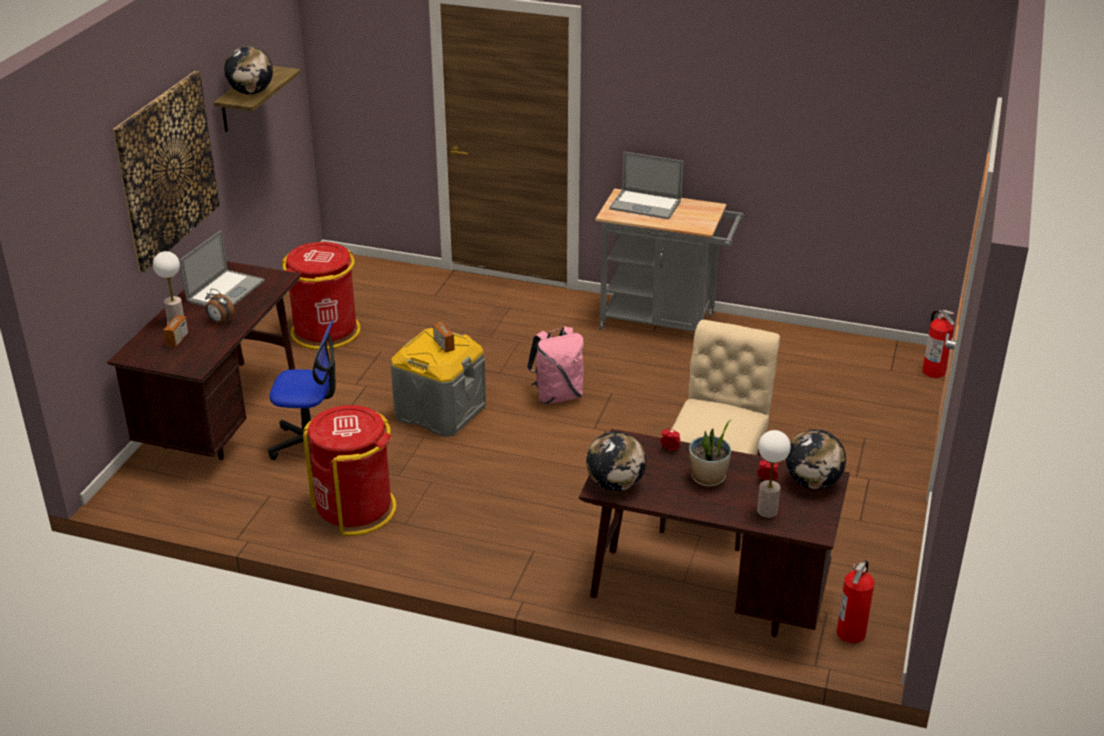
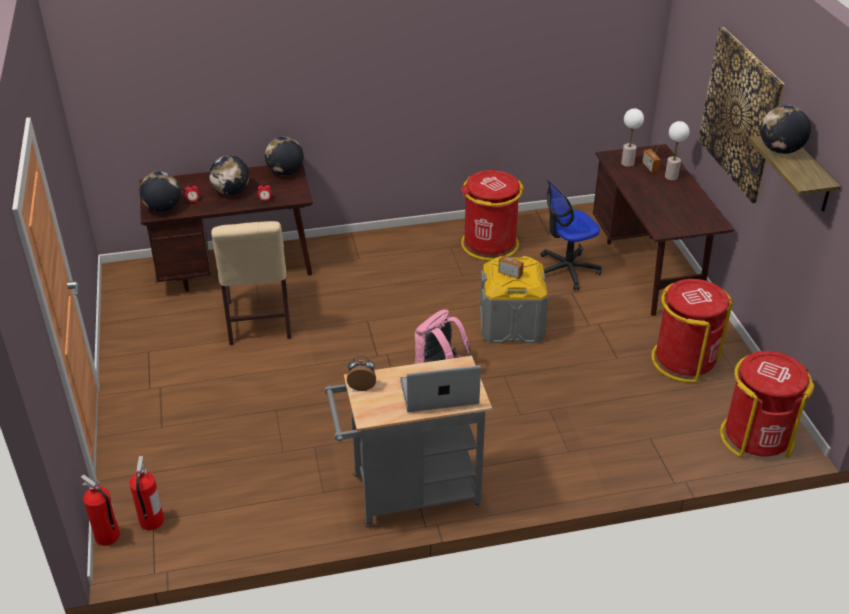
camera: 150 degrees right, 5 degrees up
laptop [180,230,265,307] -> none
alarm clock [205,289,235,324] -> alarm clock moved to [347,356,376,391]
potted plant [689,420,731,487] -> globe [209,155,249,195]
table lamp [757,430,791,518] -> table lamp moved to [621,108,644,167]
fire extinguisher [837,560,874,643] -> fire extinguisher moved to [129,456,164,530]
none -> red trash can [720,351,815,457]

